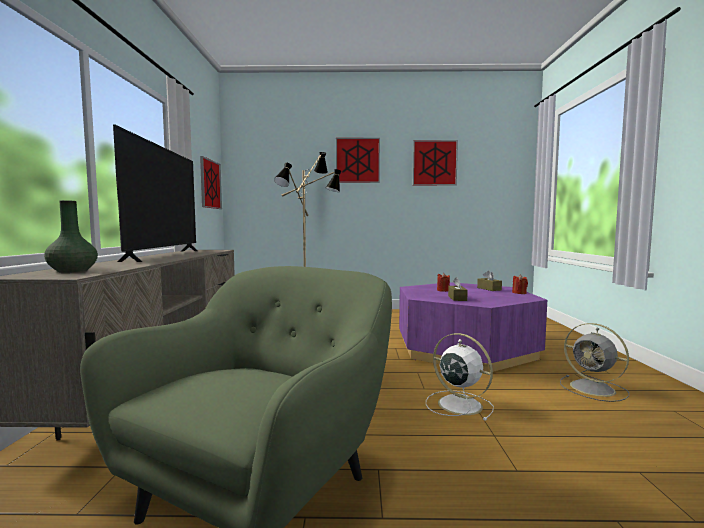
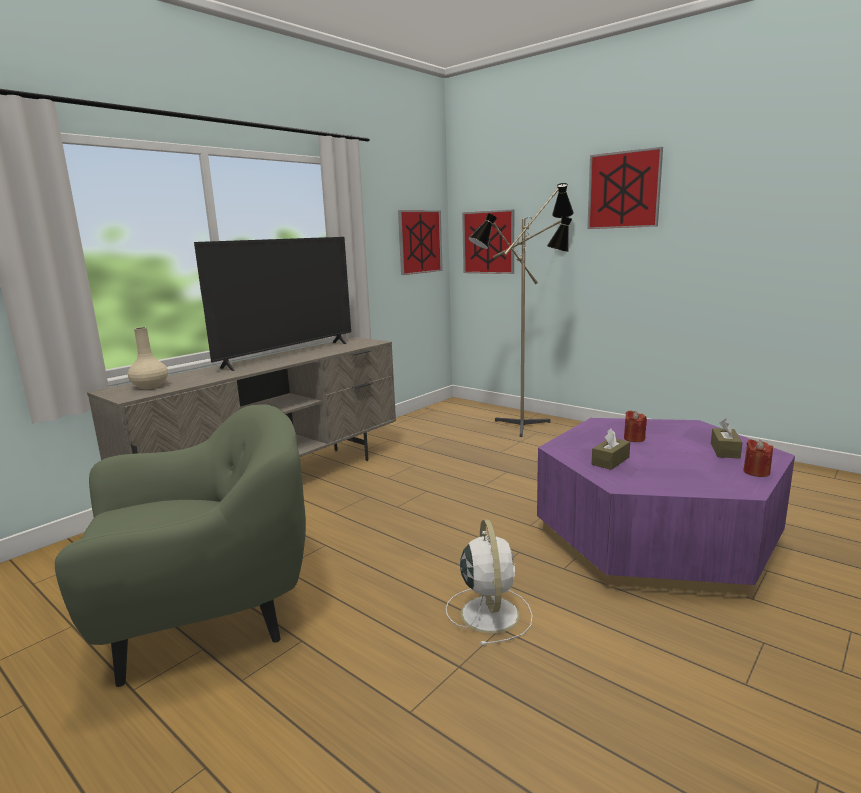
camera: 40 degrees right, 10 degrees up
green vase [44,200,98,273] -> beige vase [128,327,168,389]
picture [413,140,458,185] -> picture moved to [462,209,514,274]
grey fan [560,323,629,402] -> none

